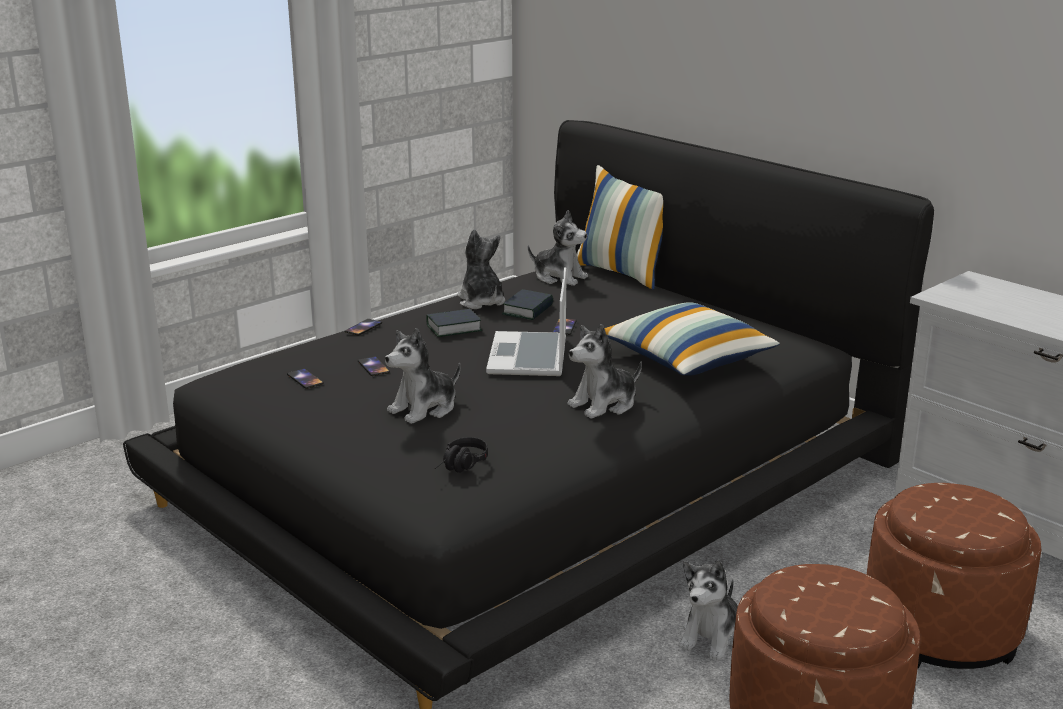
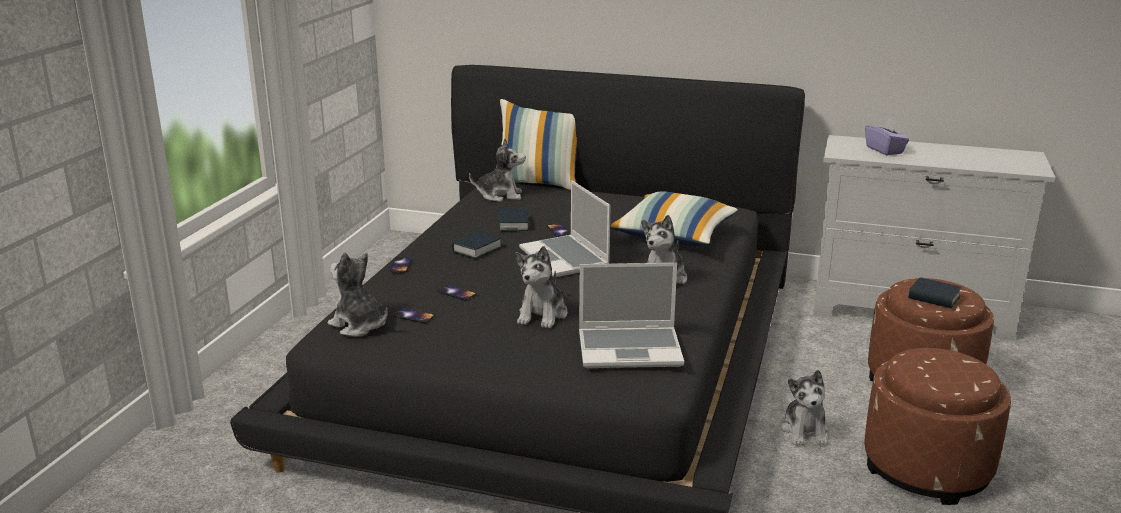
camera: 30 degrees left, 0 degrees up
black headphones [435,437,488,473] -> laptop [579,263,684,368]
plush toy [457,229,505,309] -> plush toy moved to [328,252,388,337]
none -> purple tissue box [865,118,909,155]
none -> book [908,277,962,308]

